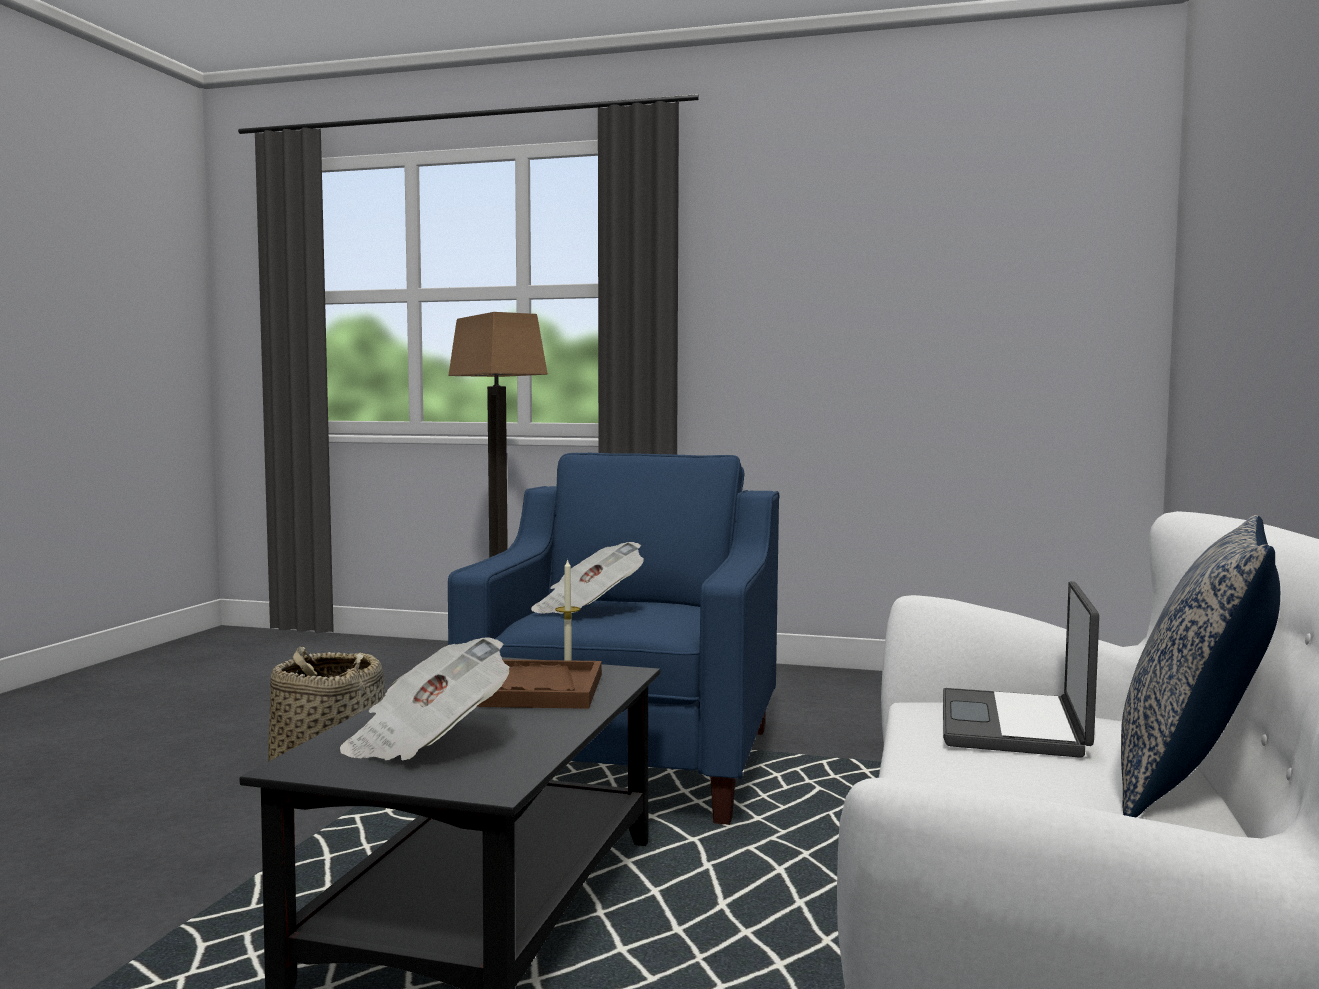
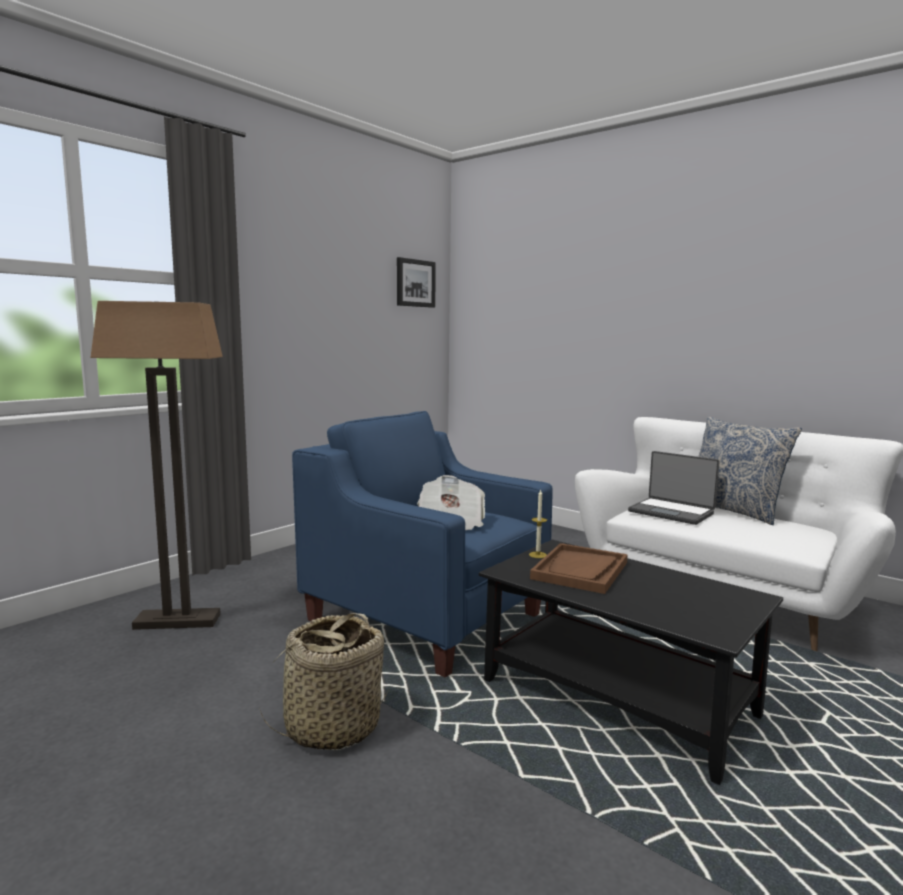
camera: 65 degrees left, 5 degrees up
newspaper [340,637,509,761] -> none
none -> picture [397,257,436,308]

